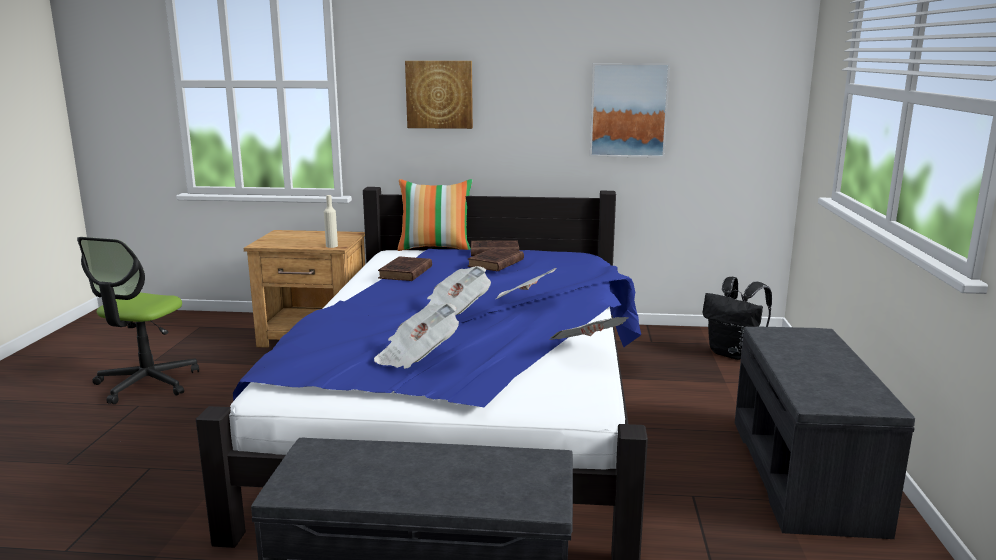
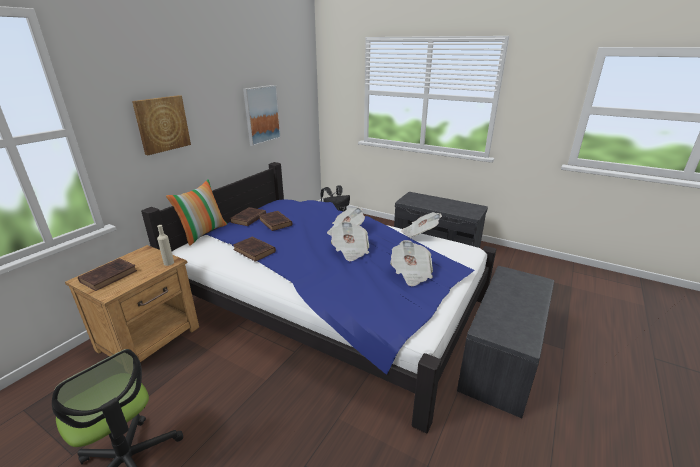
camera: 65 degrees left, 10 degrees up
none -> brown book [78,258,137,291]

